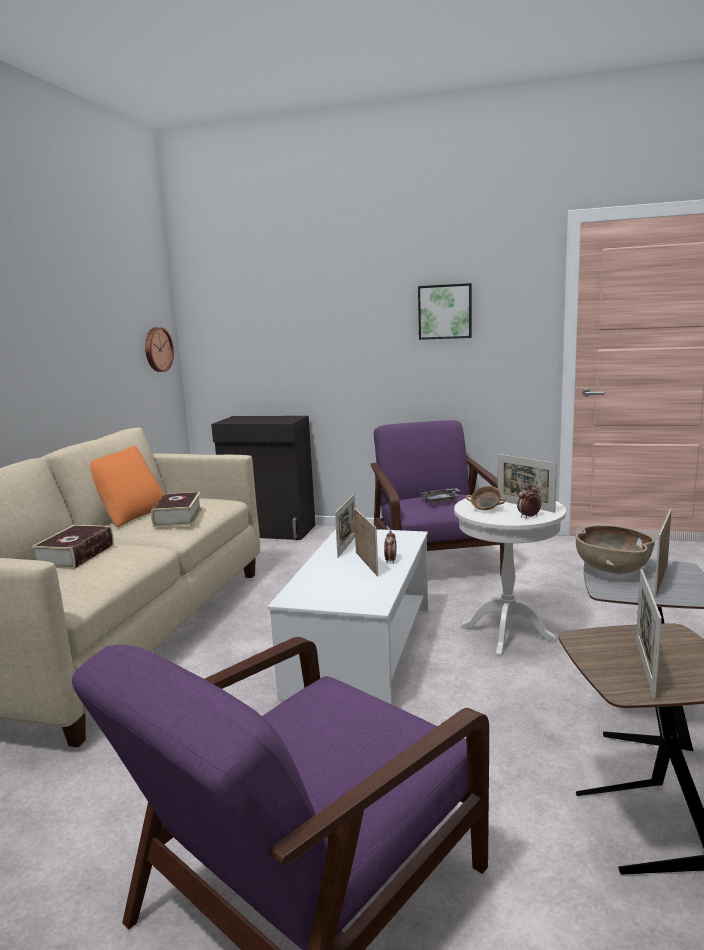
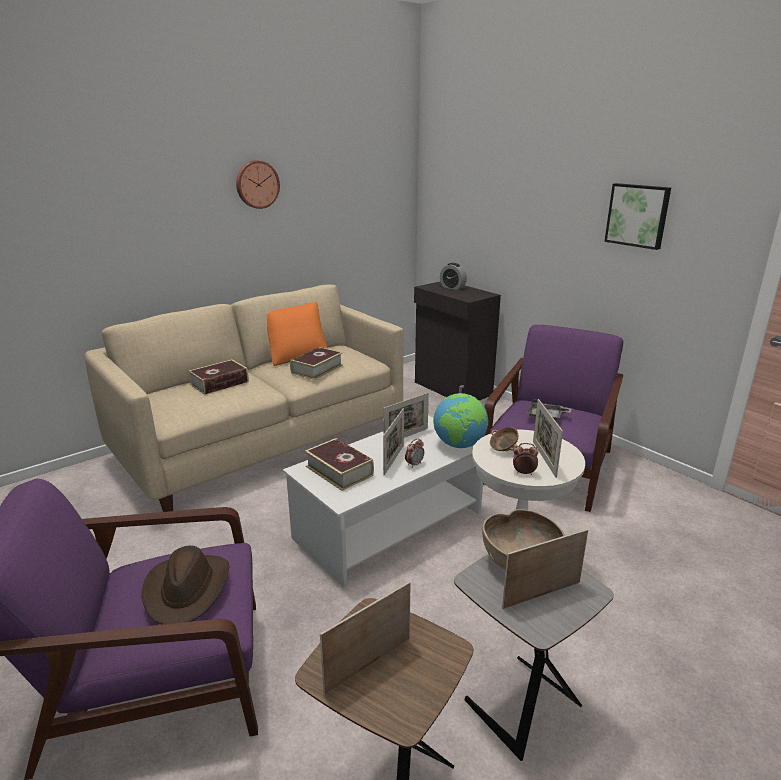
camera: 35 degrees right, 10 degrees up
wall clock [145,327,174,372] -> wall clock moved to [236,161,280,209]
none -> brown hat [141,546,230,625]
none -> book [305,438,374,491]
none -> globe [433,393,488,448]
none -> alarm clock [440,263,467,290]

